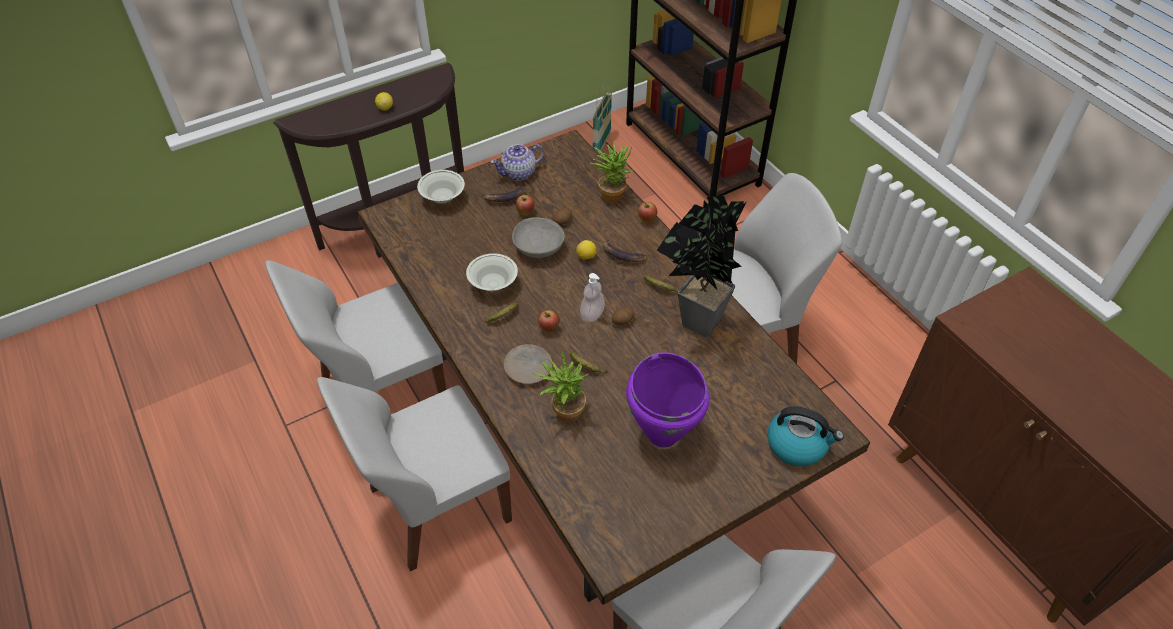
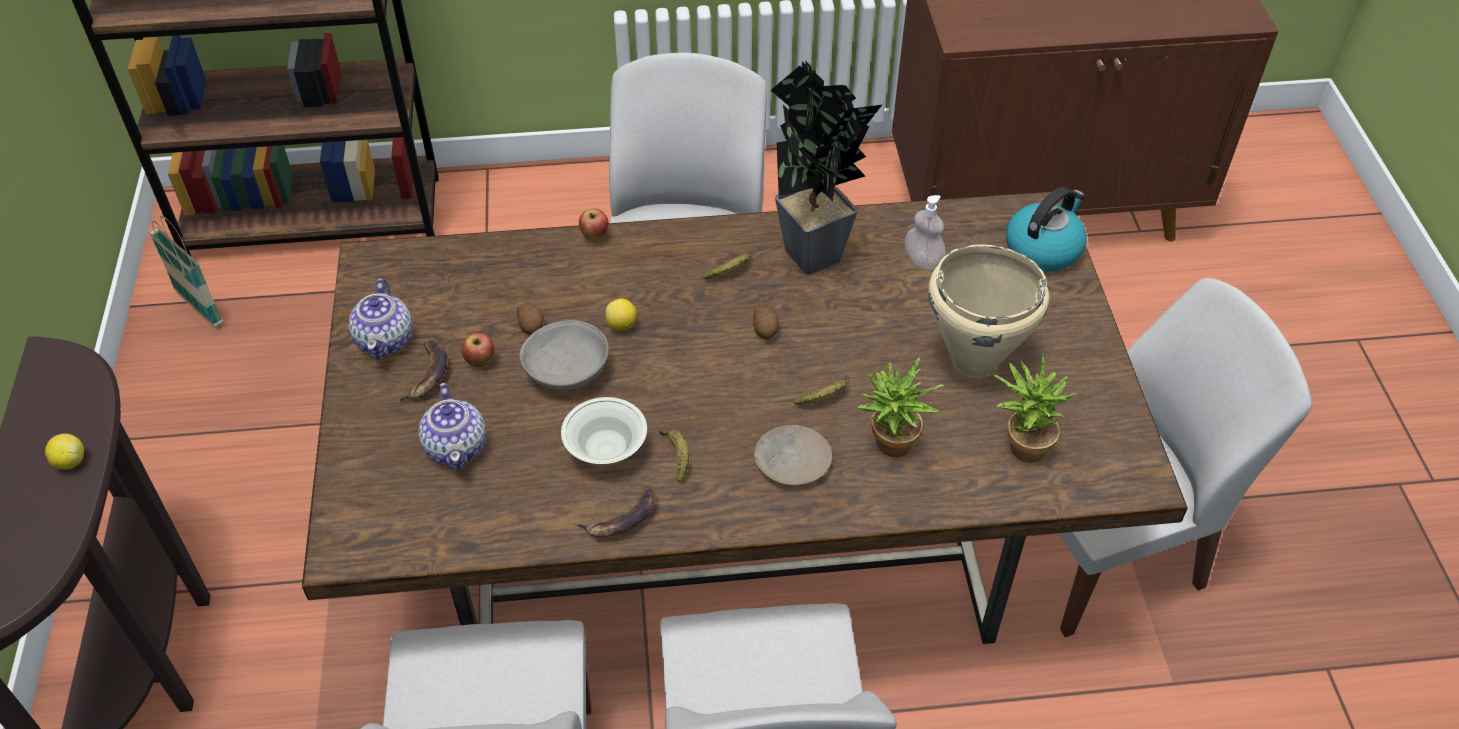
camera: 65 degrees left, 0 degrees up
white bowl [417,170,465,204] -> none
apple [538,310,560,333] -> none
soap dispenser [580,273,605,322] -> soap dispenser moved to [905,195,946,270]
potted plant [591,140,633,203] -> potted plant moved to [993,353,1076,463]
banana [603,239,647,262] -> banana moved to [574,486,656,537]
purple cooking pot [626,352,710,448] -> beige cooking pot [928,244,1049,377]
none -> teapot [418,383,486,471]

